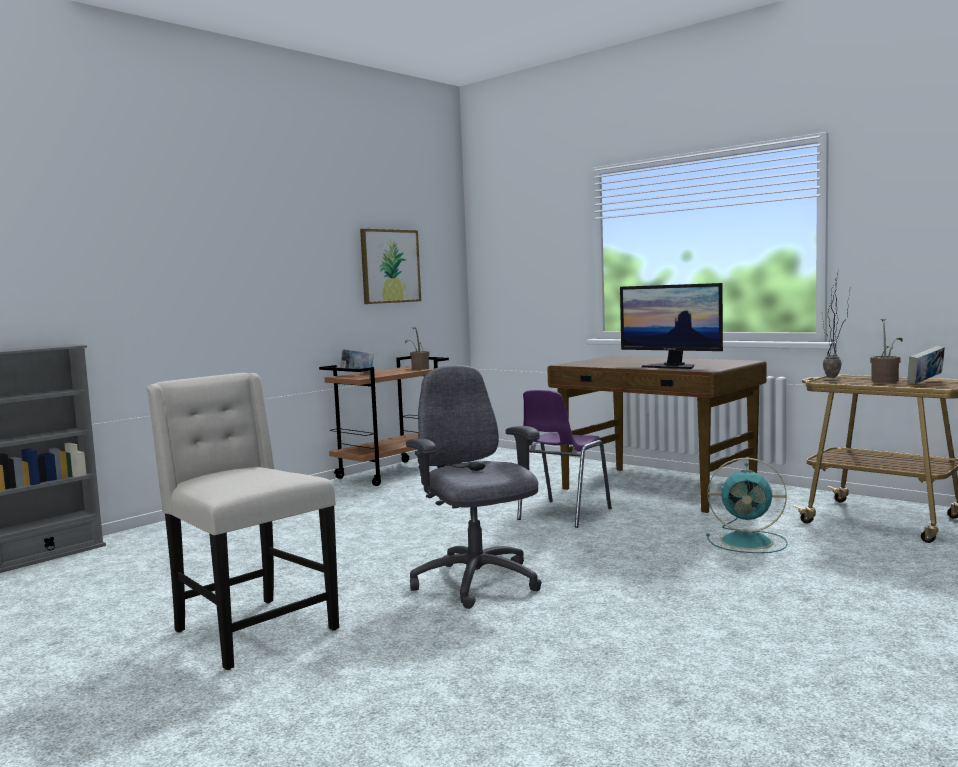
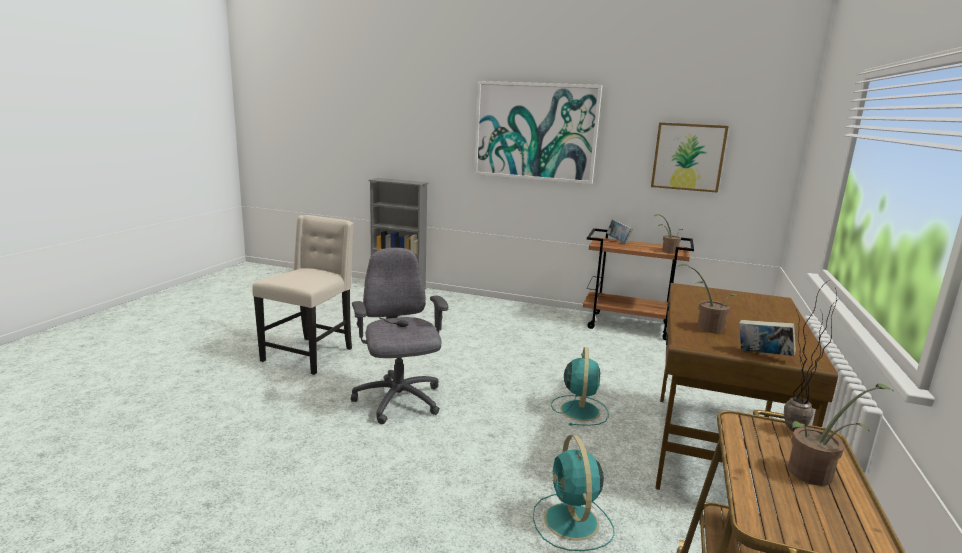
camera: 65 degrees right, 10 degrees up
grey office chair [406,365,542,609] -> grey office chair turned 60 degrees counterclockwise [351,248,448,424]
purple chair [517,390,612,528] -> turquoise fan [551,347,609,426]
monitor [620,283,723,369] -> potted plant [679,264,736,333]
book [908,346,945,384] -> book moved to [739,320,796,356]
none -> picture [474,81,602,184]

